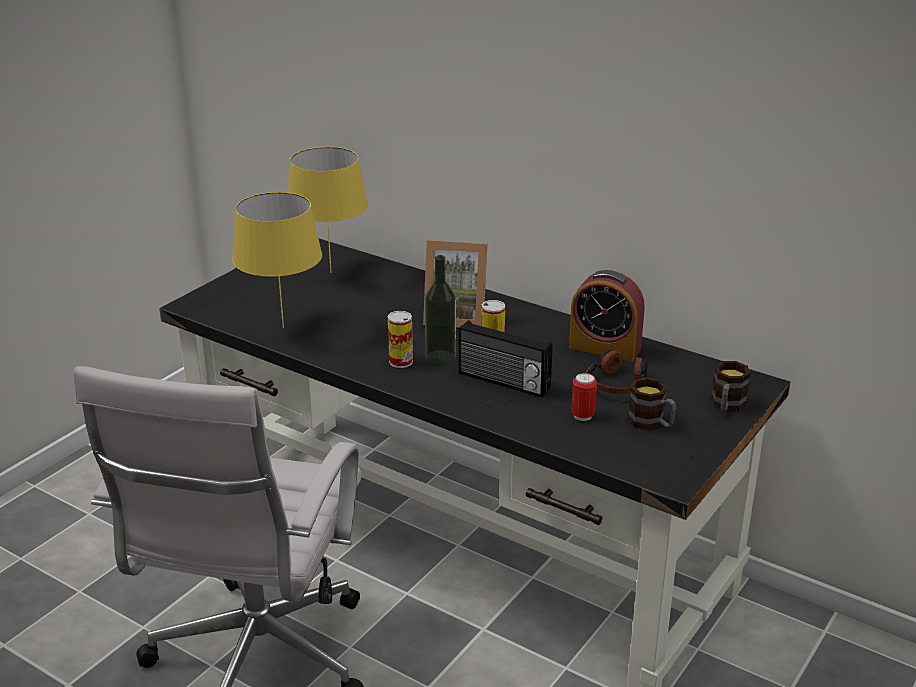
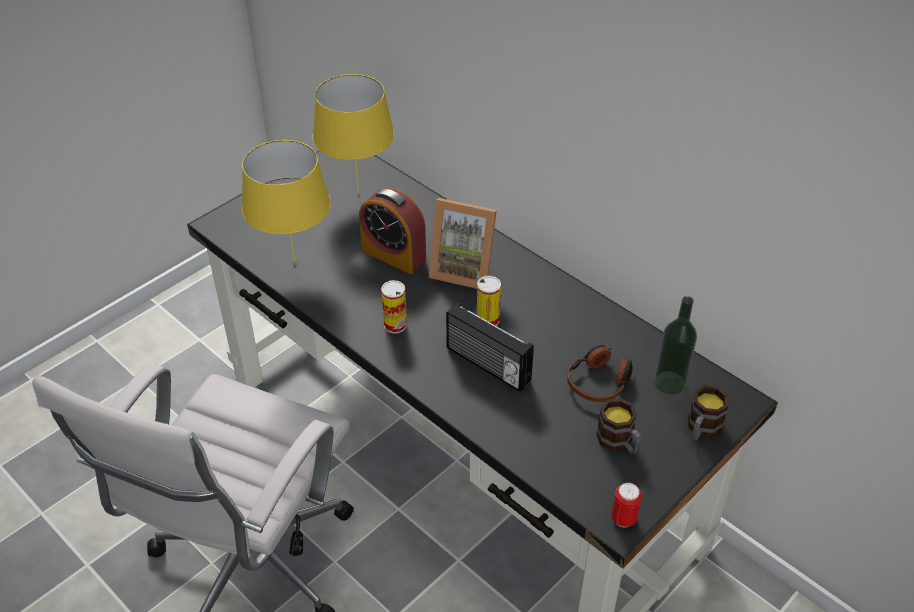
camera: 10 degrees right, 15 degrees up
bottle [425,255,456,365] -> bottle moved to [654,296,697,395]
alarm clock [569,270,645,362] -> alarm clock moved to [359,188,426,274]
can [571,373,597,421] -> can moved to [612,483,642,528]

